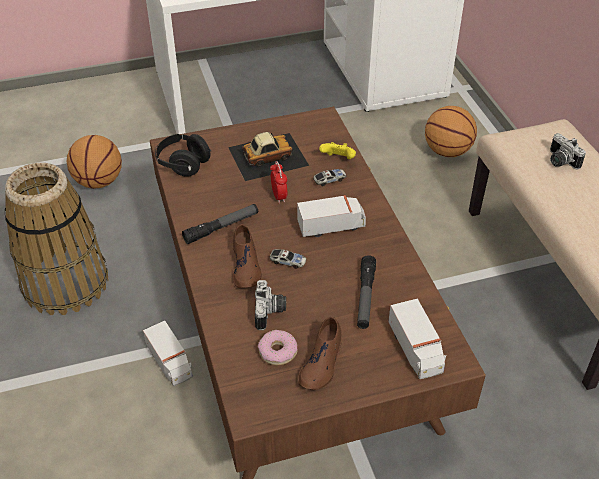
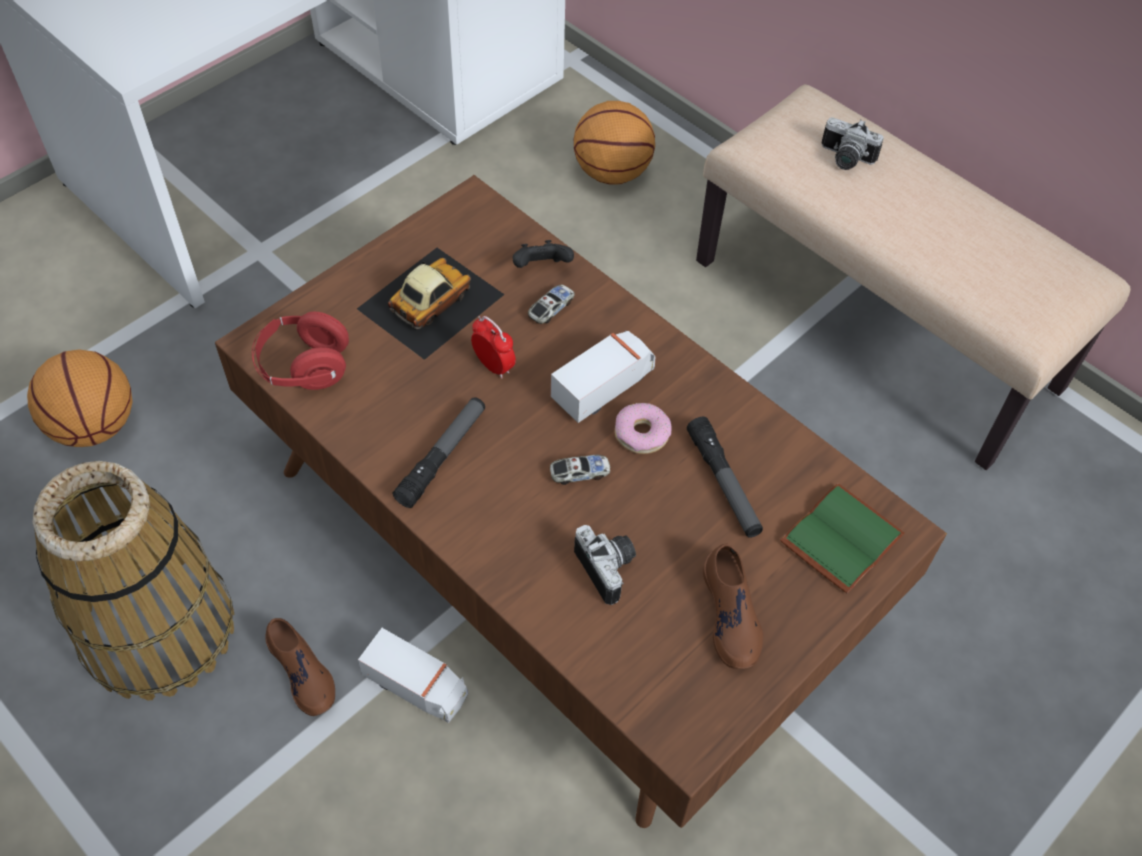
camera: 30 degrees left, 10 degrees up
black headphones [155,134,211,177] -> red headphones [252,312,349,390]
brown shoe [233,224,262,288] -> brown shoe moved to [265,618,335,716]
donut [258,330,297,365] -> donut moved to [615,403,671,454]
yellow game controller [319,142,356,159] -> black game controller [513,240,574,268]
toy truck [388,298,446,379] -> green book [780,483,905,594]

